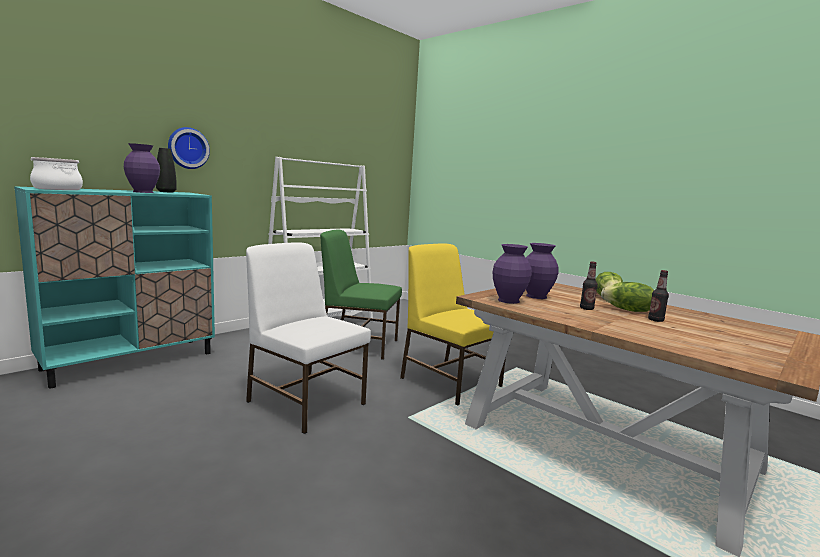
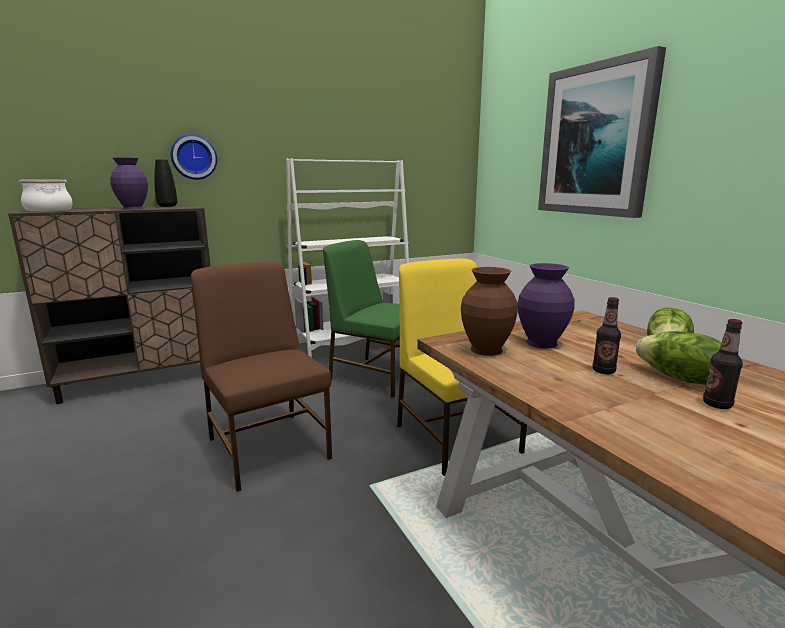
camera: 20 degrees right, 5 degrees up
turquoise cabinet [14,186,215,388] -> brown cabinet [8,205,211,404]
white chair [246,242,371,434] -> brown chair [191,261,332,492]
purple vase [493,244,531,304] -> brown vase [461,267,518,356]
none -> picture [538,46,666,218]

